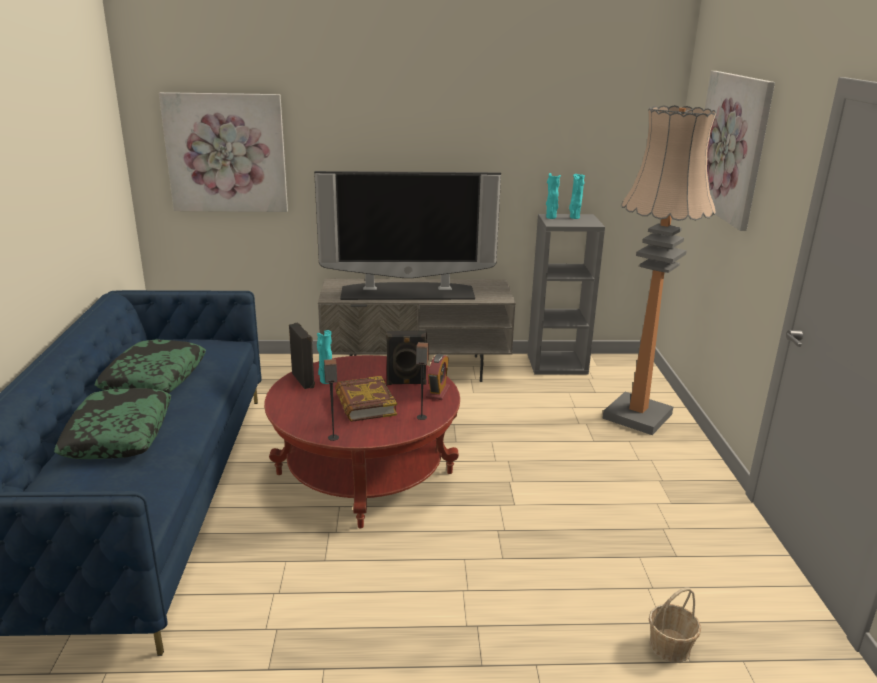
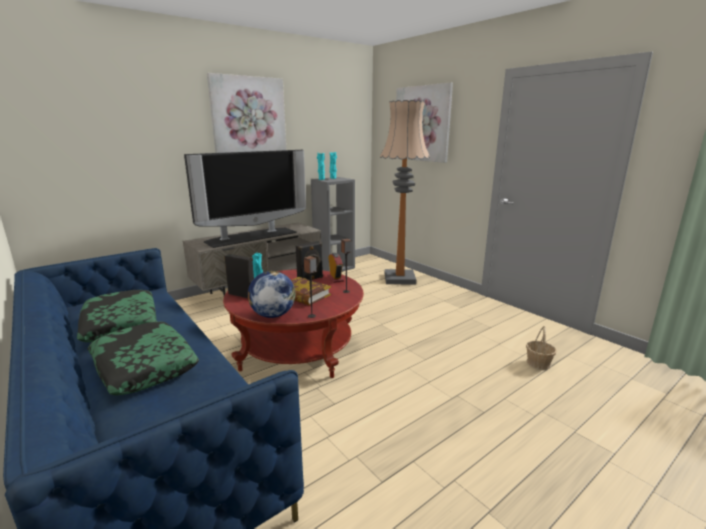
camera: 35 degrees left, 5 degrees down
picture [159,92,288,212] -> picture moved to [207,73,286,153]
none -> globe [248,271,295,318]

